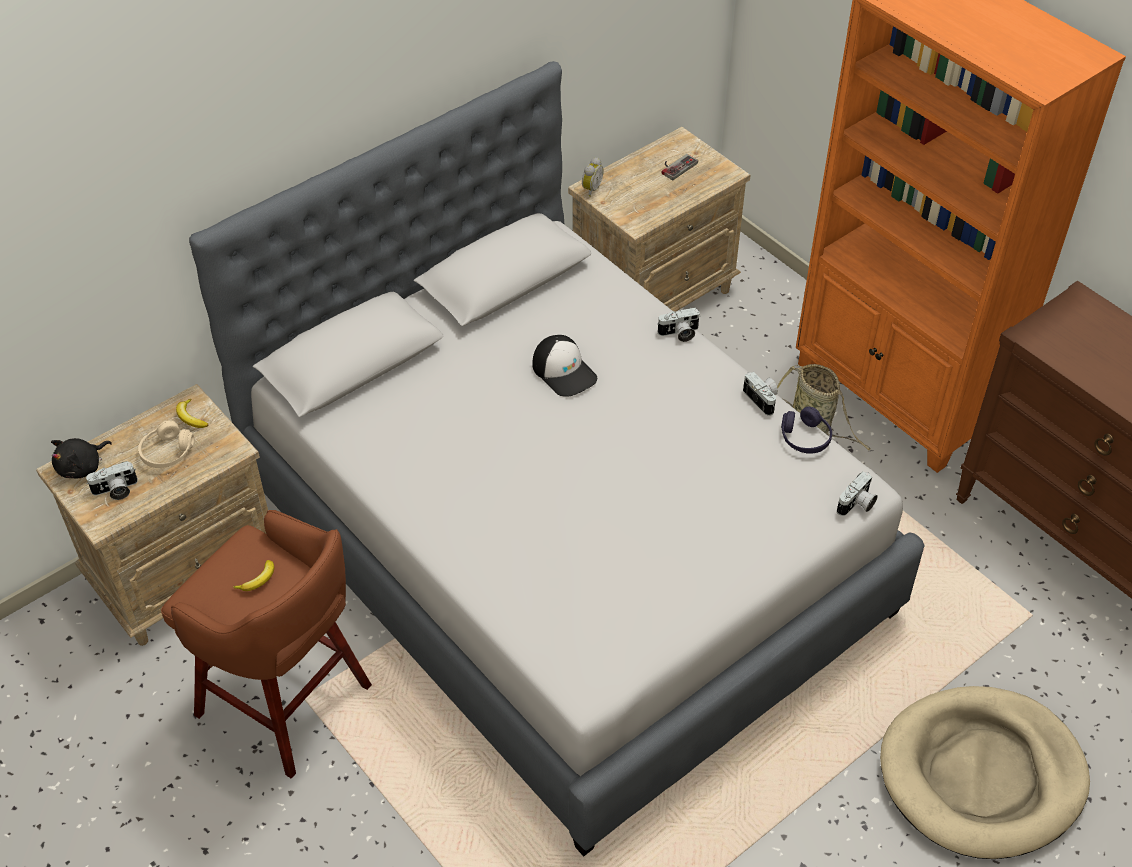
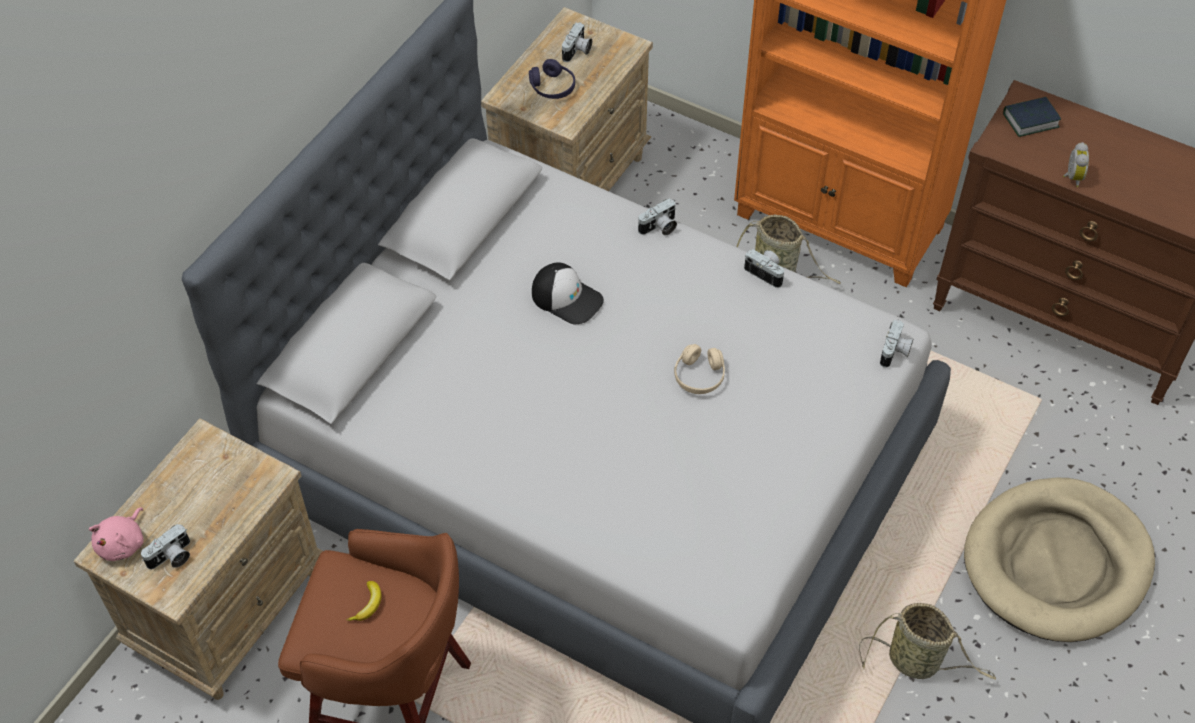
camera: 20 degrees left, 5 degrees up
black plush toy [51,438,112,478] -> pink plush toy [89,507,144,561]
beige headphones [138,421,194,468] -> beige headphones moved to [674,344,725,394]
banana [176,399,208,428] -> none
alarm clock [582,157,604,197] -> alarm clock moved to [1063,142,1089,187]
game controller [662,154,698,180] -> camera [562,22,592,62]
purple headphones [781,406,832,454] -> purple headphones moved to [529,59,575,99]
none -> basket [859,603,996,679]
none -> book [1003,97,1061,137]

